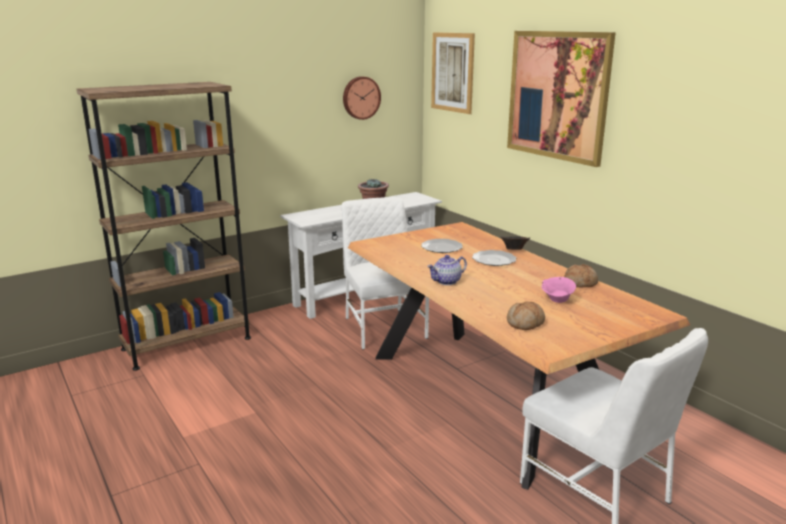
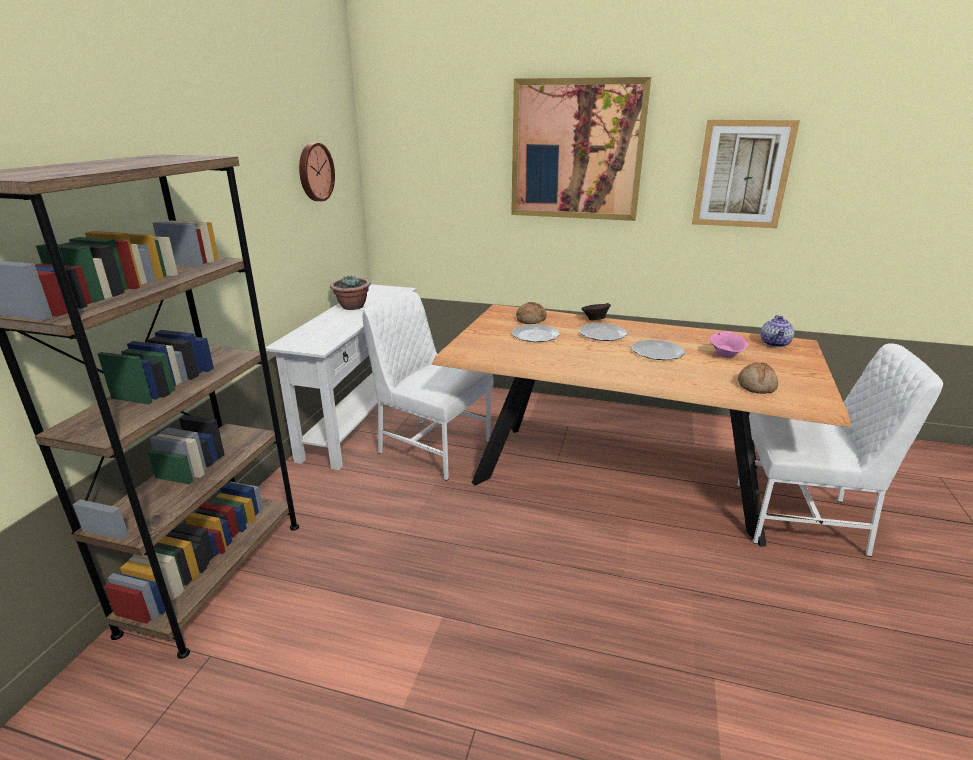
camera: 40 degrees left, 5 degrees up
teapot [427,255,467,285] -> teapot moved to [761,315,794,348]
picture [431,32,475,114] -> picture moved to [692,120,800,228]
bread [564,264,598,287] -> bread moved to [516,302,547,324]
none -> plate [632,340,685,360]

